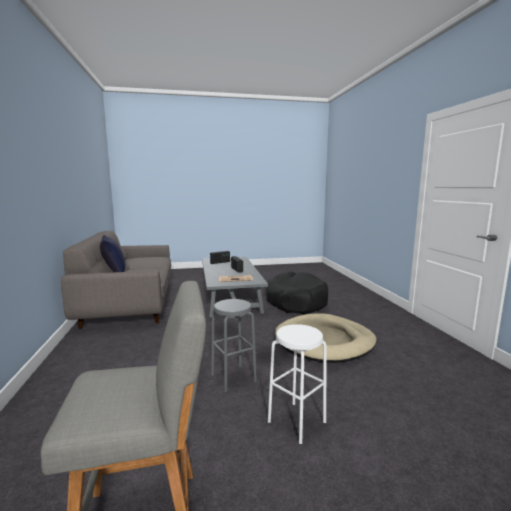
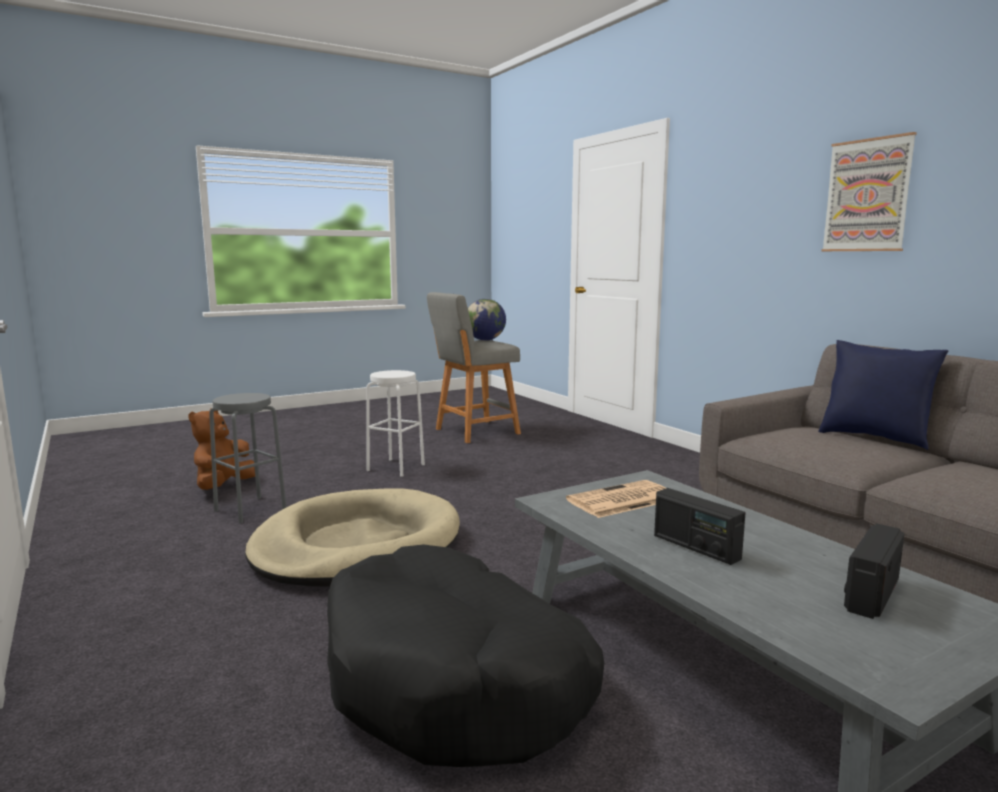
camera: 160 degrees right, 0 degrees up
grey stool [211,299,257,392] -> grey stool moved to [209,393,287,523]
none -> brown plush toy [188,408,255,490]
none -> globe [468,299,506,341]
none -> picture [822,132,917,251]

